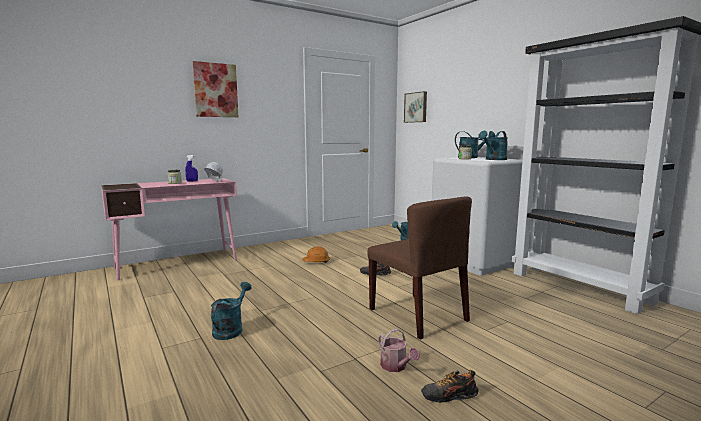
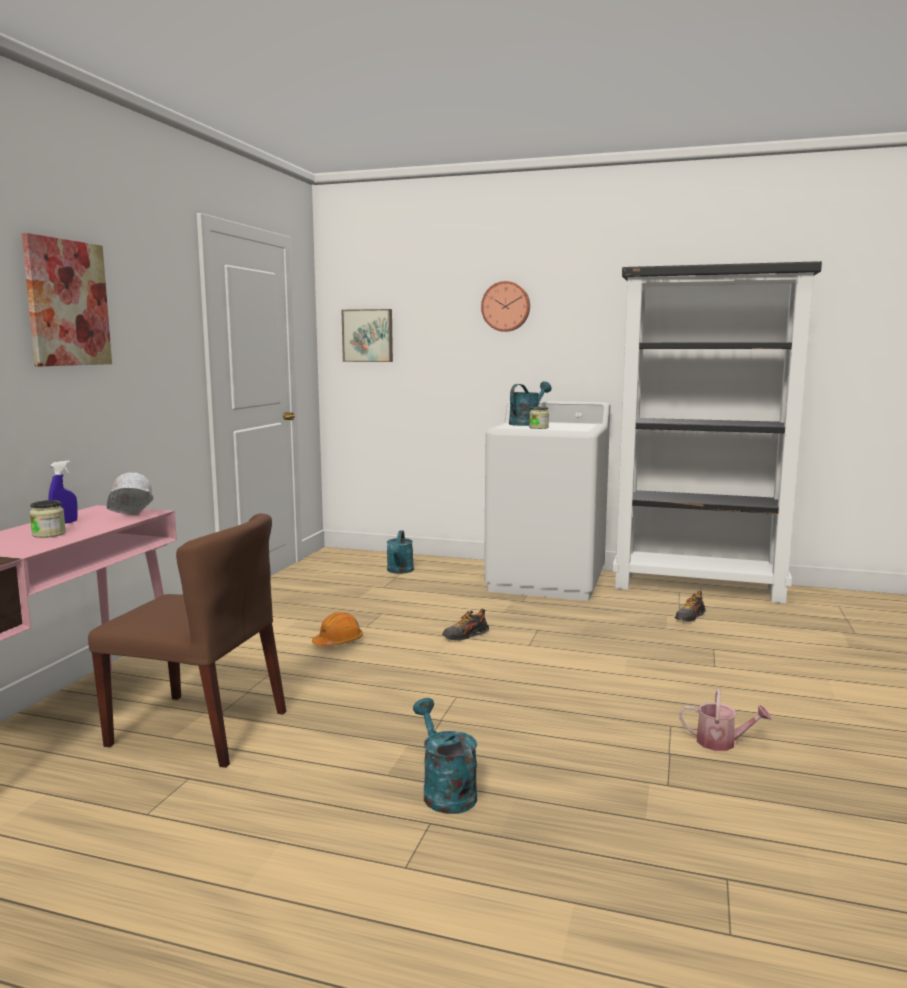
camera: 40 degrees left, 0 degrees up
brown chair [368,197,472,340] -> brown chair moved to [88,513,286,768]
shoe [421,370,478,403] -> shoe moved to [675,591,706,622]
turquoise watering can [478,131,508,160] -> none
none -> wall clock [481,281,530,332]

